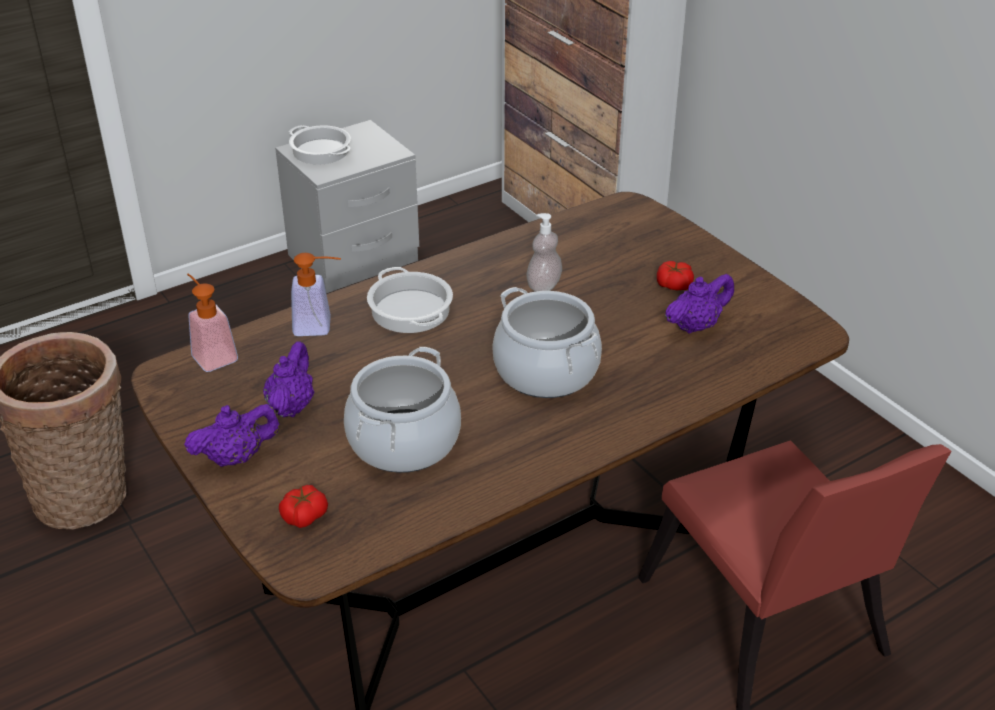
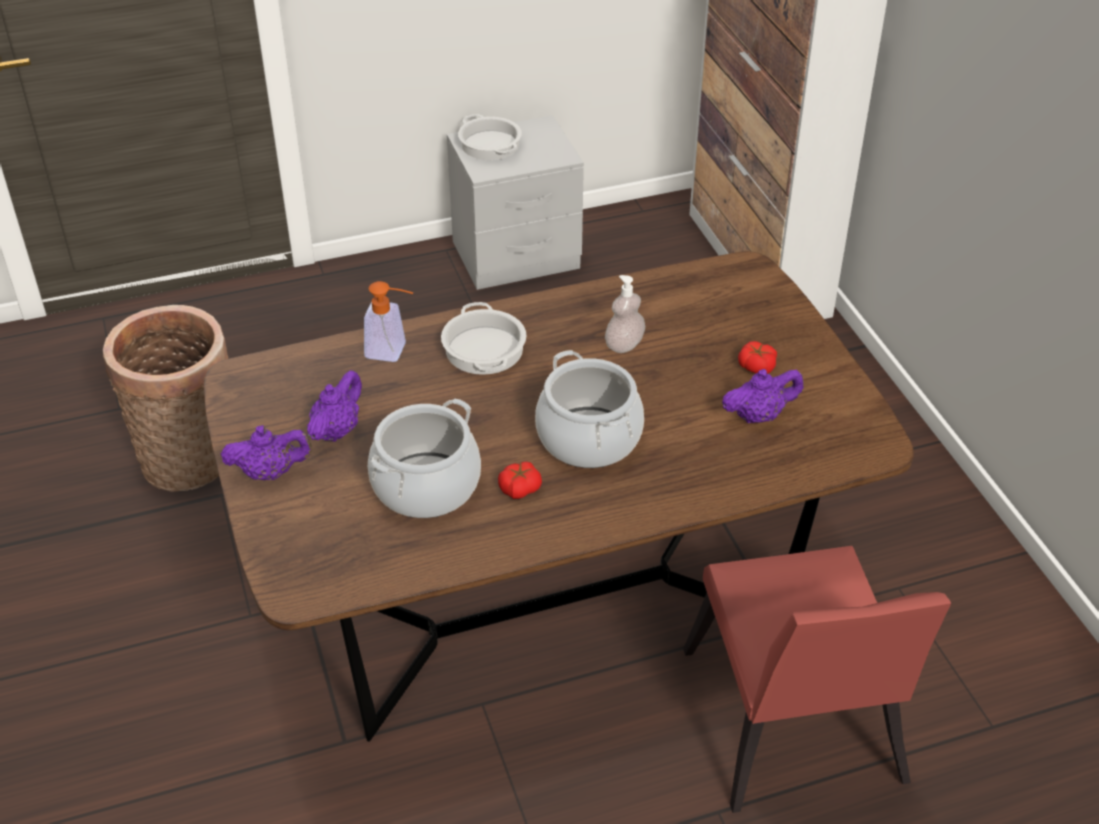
camera: 15 degrees right, 5 degrees up
soap dispenser [187,274,238,372] -> none
tomato [279,485,328,528] -> tomato moved to [498,462,542,499]

